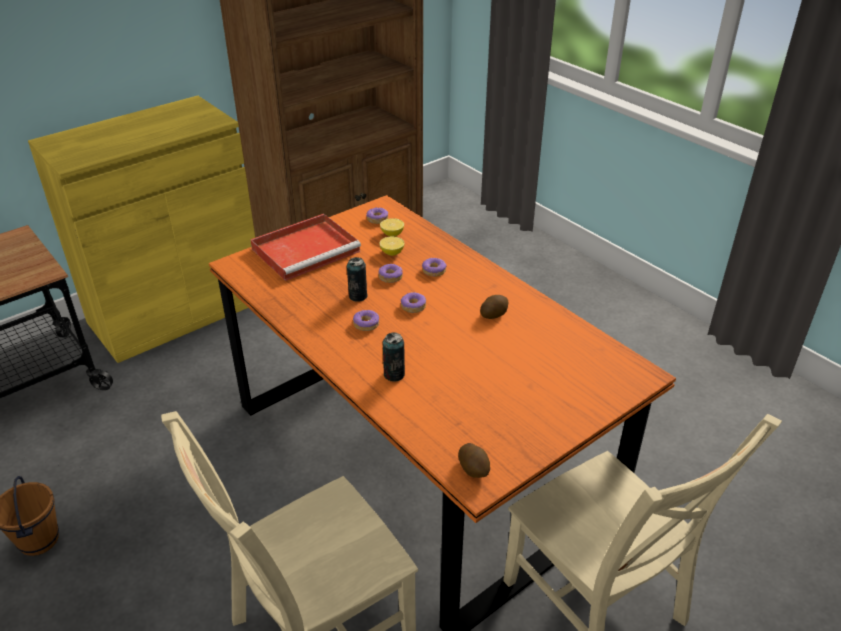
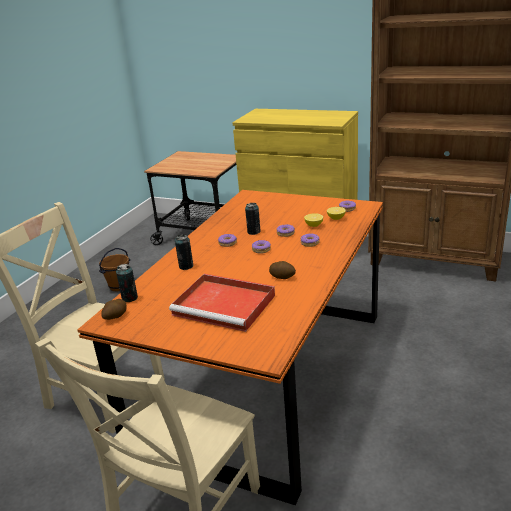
camera: 65 degrees right, 10 degrees down
red tray [250,214,361,281] -> red tray moved to [169,274,275,332]
none -> can [116,264,138,302]

